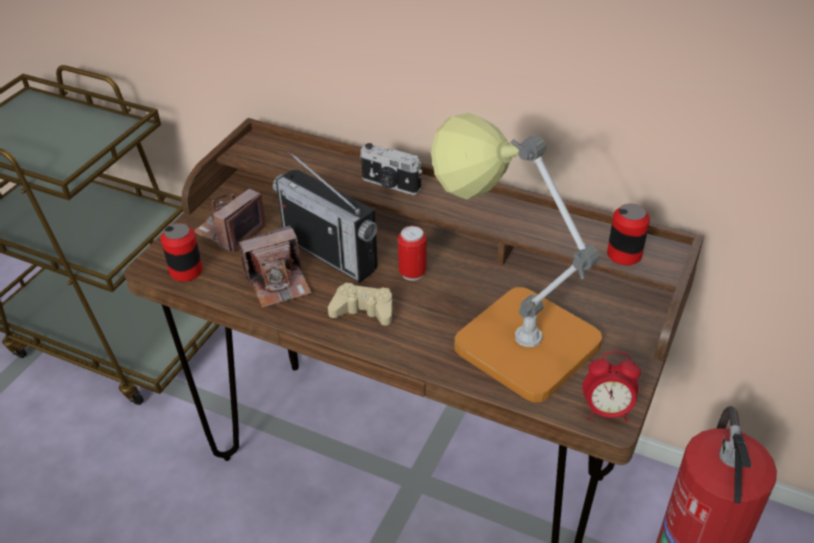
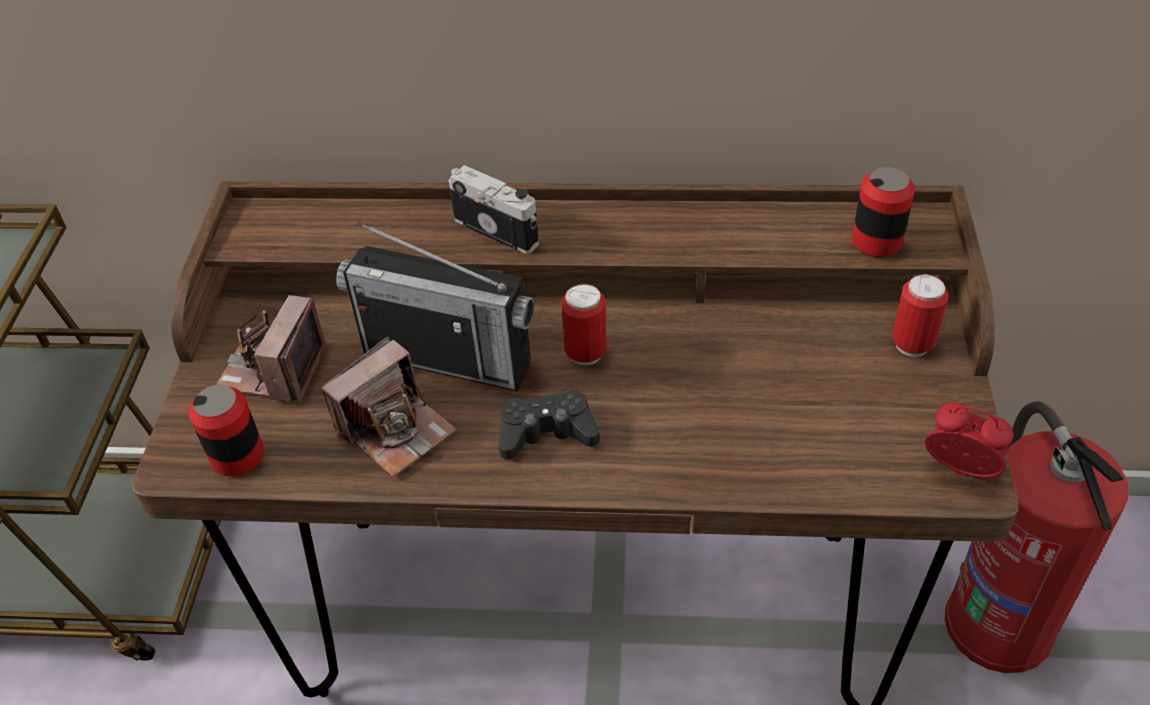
camera: 20 degrees left, 5 degrees up
beige game controller [328,282,392,326] -> black game controller [499,388,600,460]
camera [360,143,422,195] -> camera turned 150 degrees counterclockwise [449,165,539,254]
table lamp [431,113,602,402] -> none
alarm clock [583,351,641,422] -> alarm clock turned 135 degrees counterclockwise [925,402,1013,478]
none -> can [892,274,949,357]

